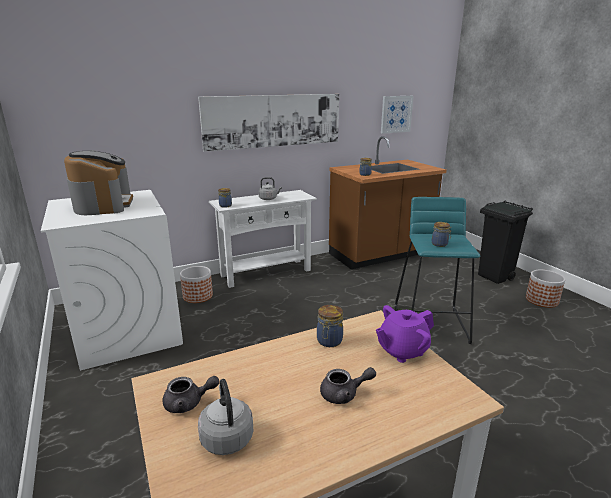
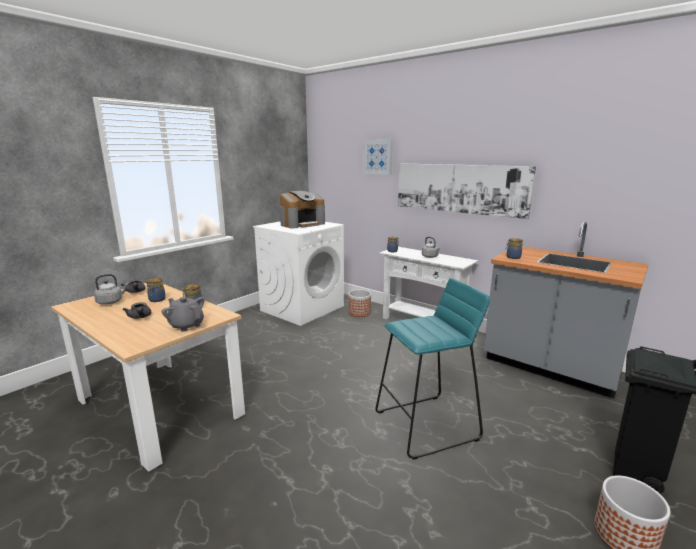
camera: 65 degrees right, 5 degrees down
brown counter [329,136,447,269] -> grey counter [484,222,648,399]
purple teapot [376,305,434,363] -> grey teapot [162,297,204,332]
picture [381,96,413,134] -> picture moved to [363,139,393,175]
jar [432,222,452,247] -> jar moved to [146,278,166,302]

